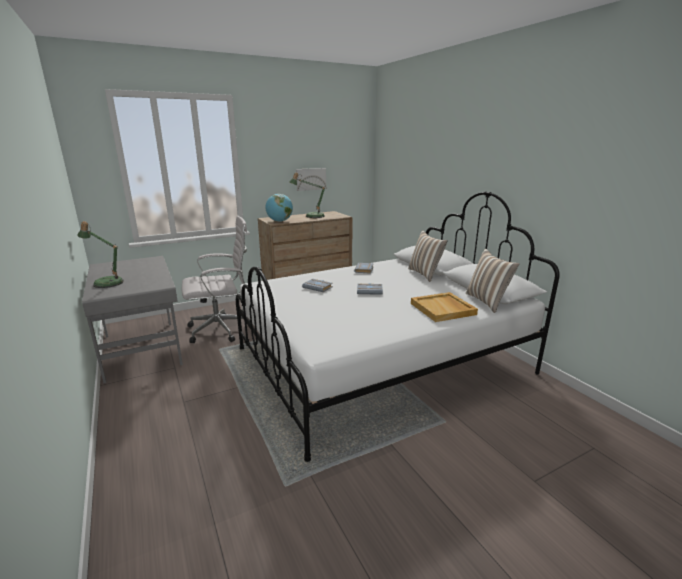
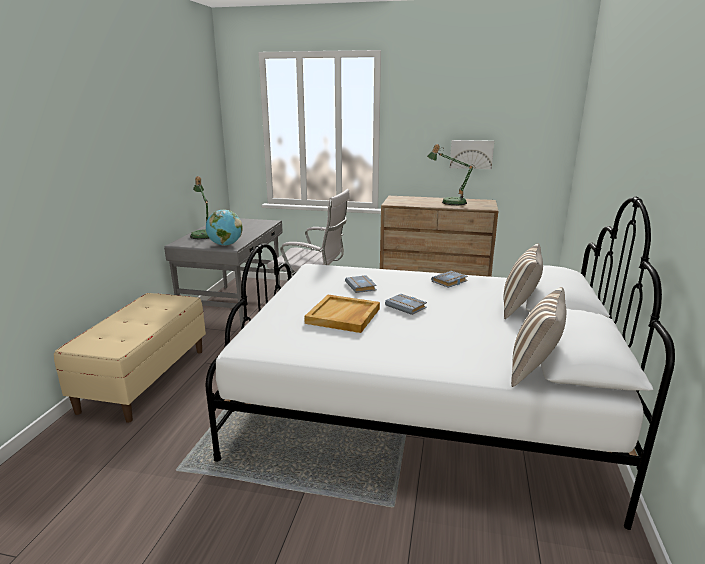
camera: 40 degrees right, 0 degrees up
globe [265,194,293,222] -> globe moved to [206,210,243,246]
beige tray [411,292,478,322] -> beige tray moved to [304,295,380,333]
none -> beige bench [54,293,206,423]

